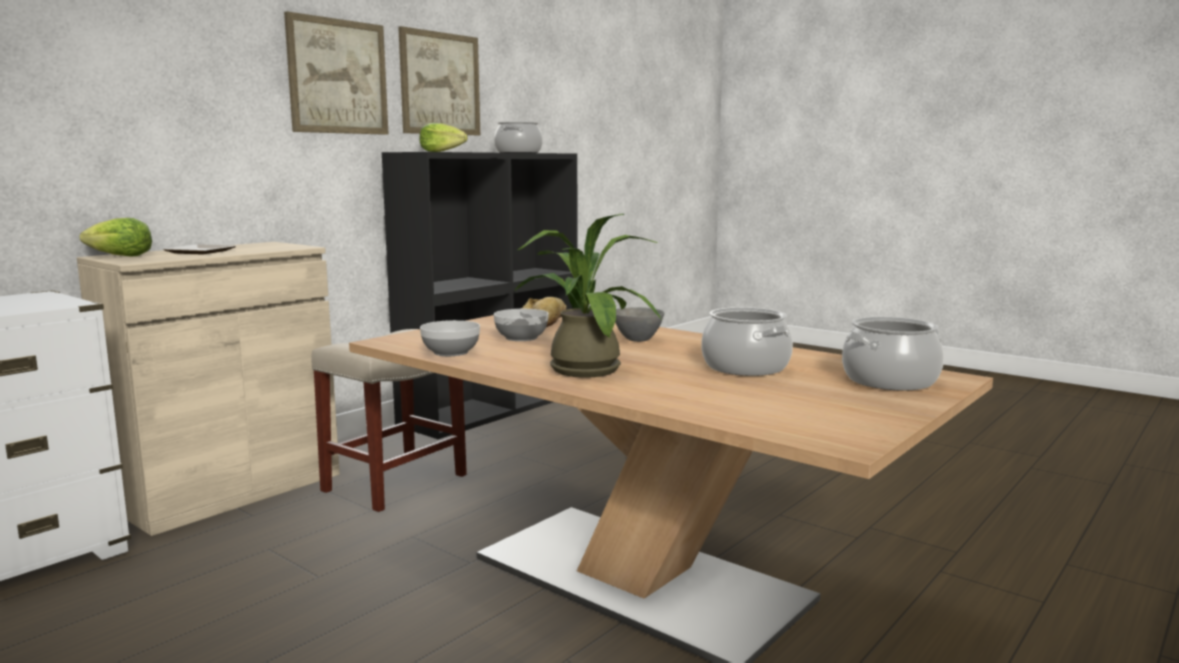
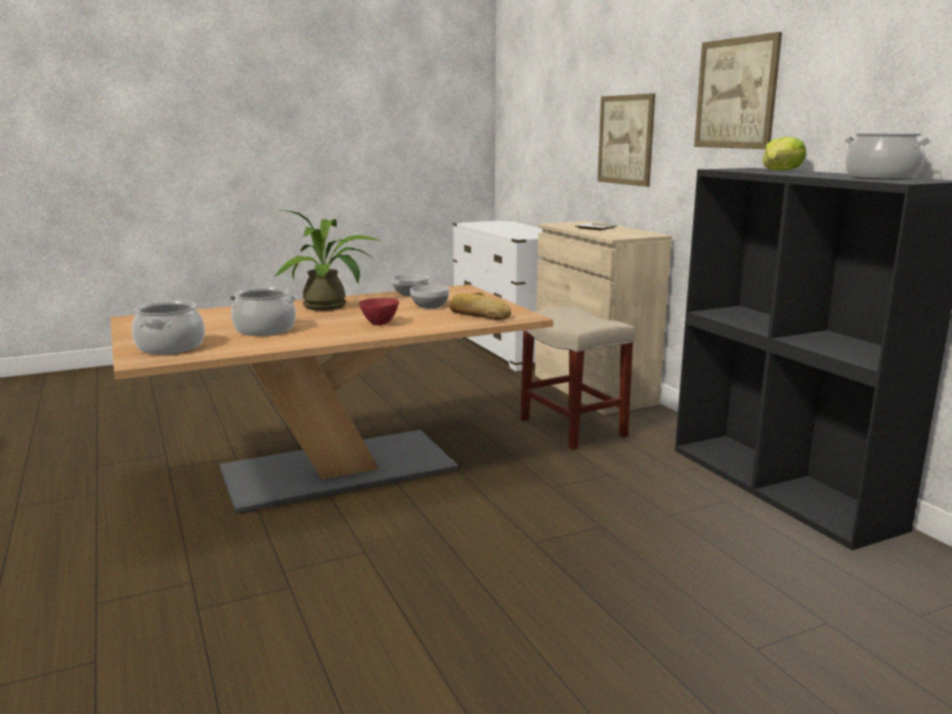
camera: 115 degrees right, 5 degrees up
lettuce [80,218,152,257] -> none
picture [398,26,480,135] -> picture moved to [597,93,655,187]
grey bowl [615,307,664,342] -> red bowl [359,298,399,326]

